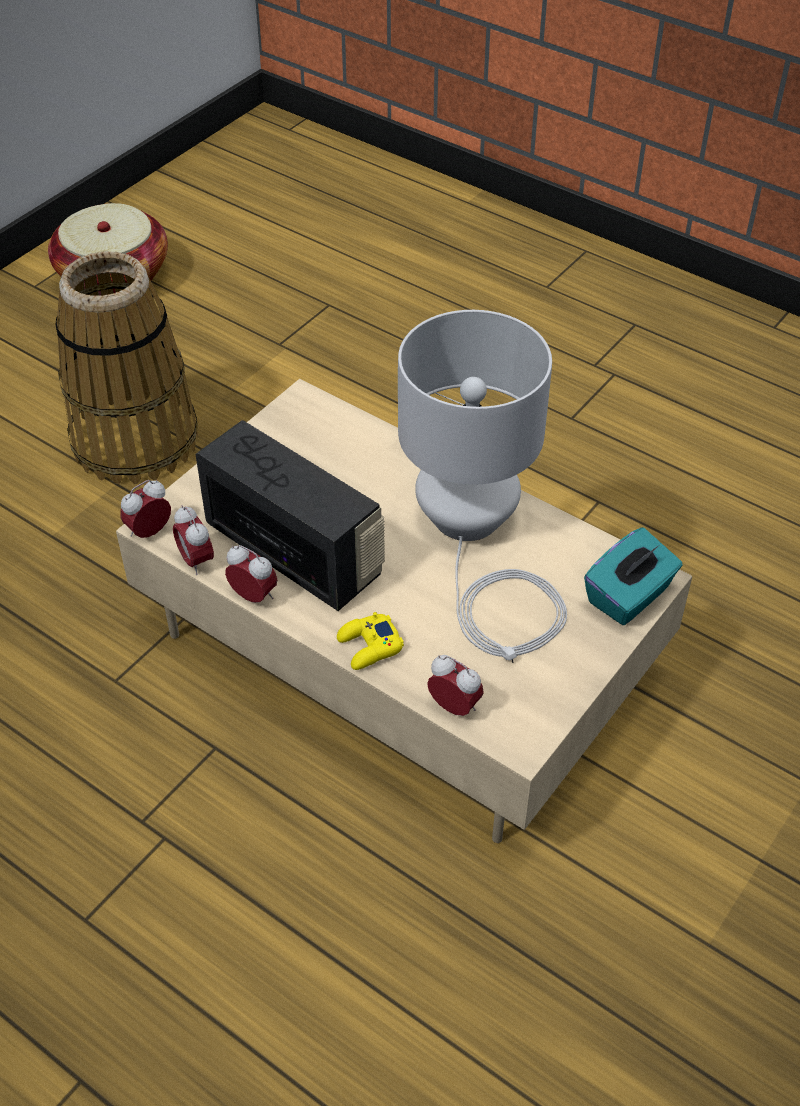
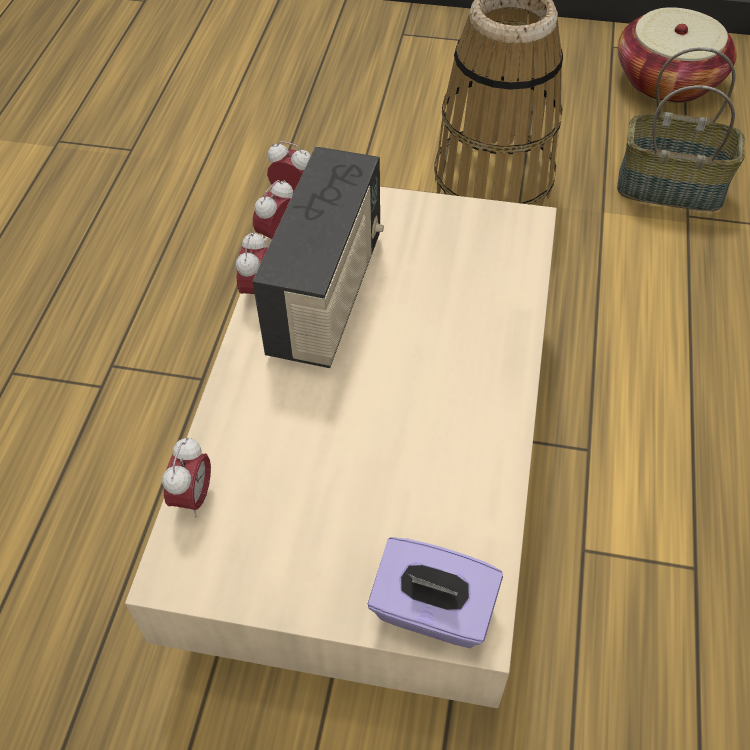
camera: 65 degrees right, 5 degrees up
yellow game controller [337,612,404,670] -> none
grey table lamp [398,310,567,663] -> none
turquoise tissue box [584,528,683,625] -> purple tissue box [368,537,503,648]
none -> basket [617,47,745,211]

